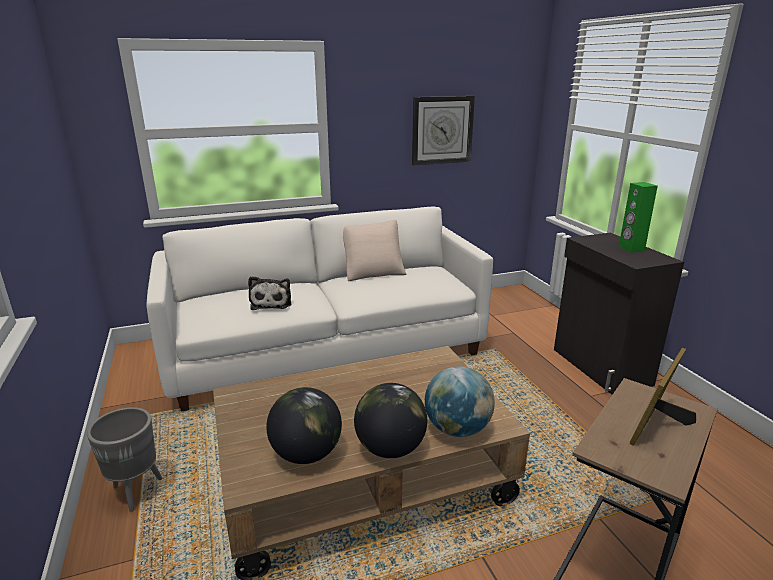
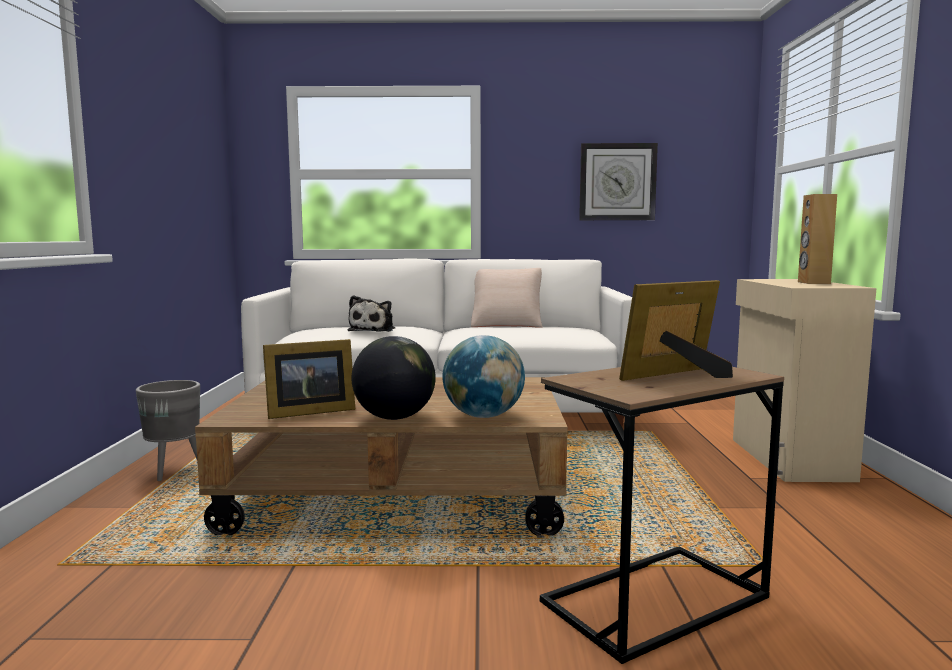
camera: 20 degrees right, 15 degrees down
globe [266,387,342,464] -> picture frame [263,339,355,419]
black cabinet [554,233,684,395] -> beige cabinet [733,279,877,482]
green speaker [619,182,658,253] -> brown speaker [798,194,837,284]

